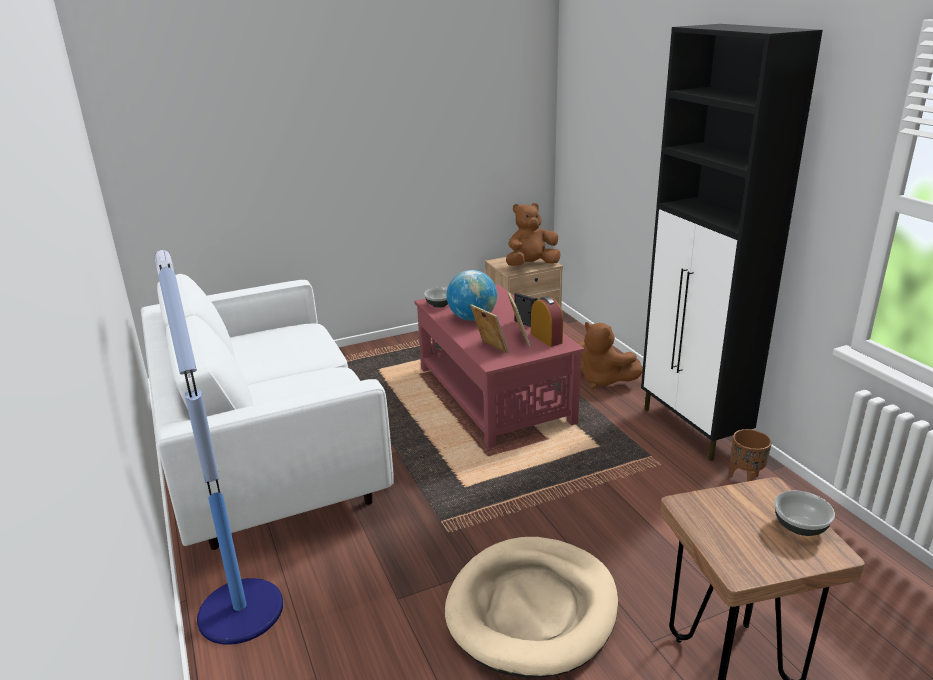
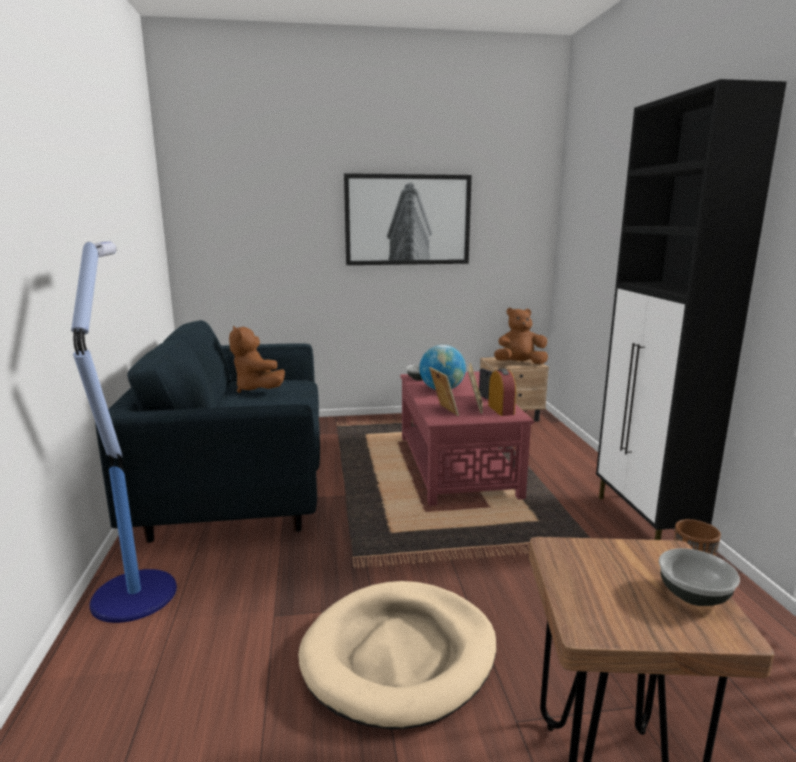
camera: 15 degrees right, 10 degrees down
white sofa [141,274,394,550] -> blue sofa [95,320,320,543]
brown plush toy [578,322,643,389] -> brown plush toy moved to [229,326,285,393]
none -> picture [344,173,472,265]

